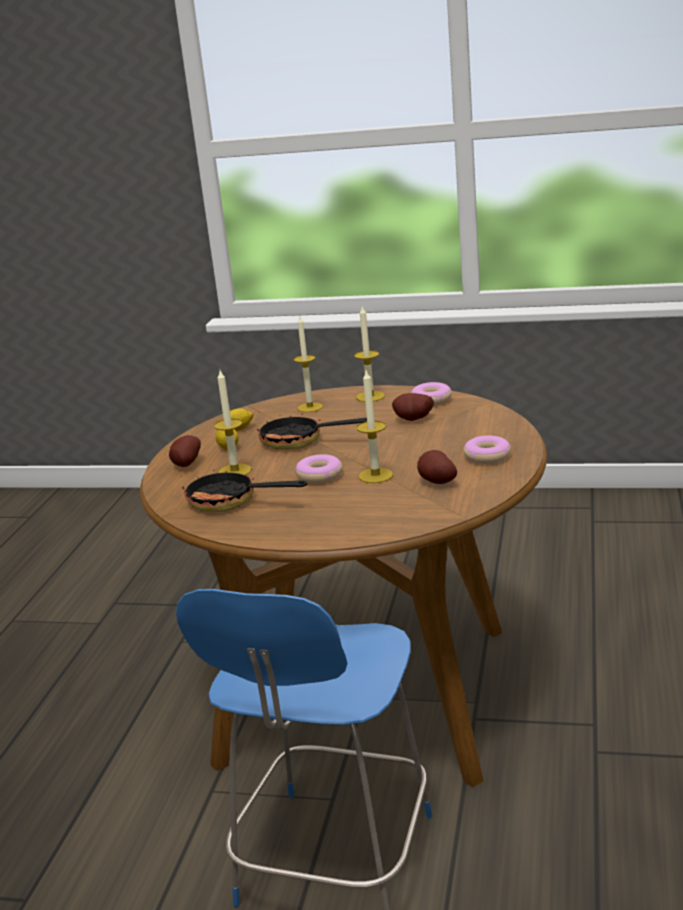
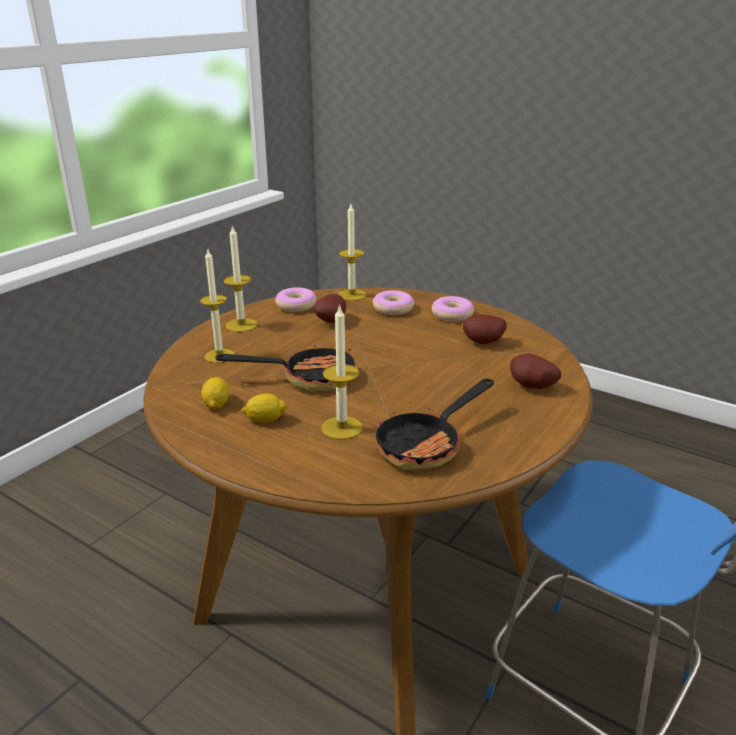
camera: 70 degrees left, 5 degrees up
potato [169,435,201,467] -> potato moved to [510,354,561,389]
frying pan [256,412,367,450] -> frying pan turned 135 degrees counterclockwise [215,340,355,392]
donut [295,454,342,484] -> donut moved to [373,290,414,315]
candle [356,371,393,483] -> candle moved to [338,204,366,301]

